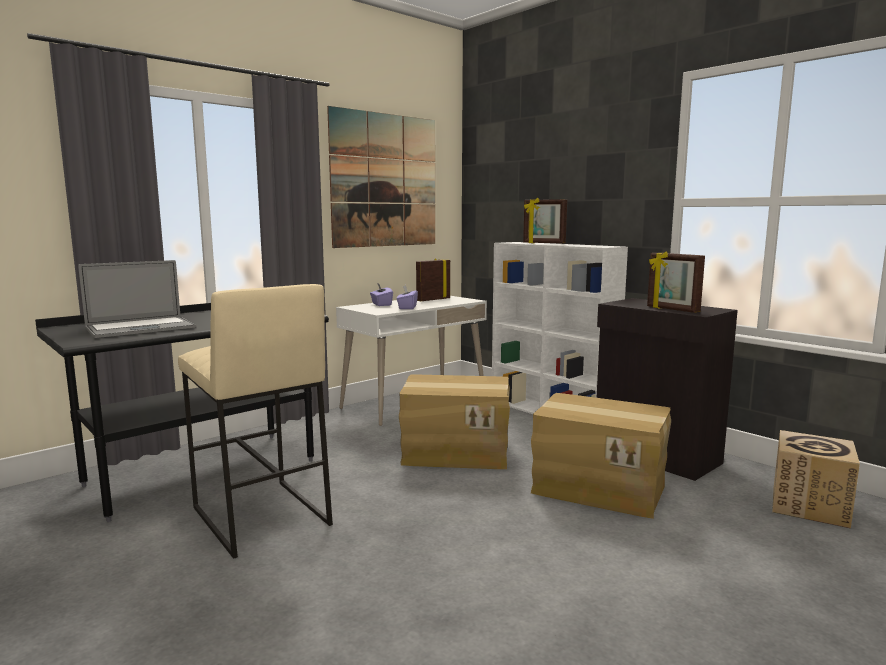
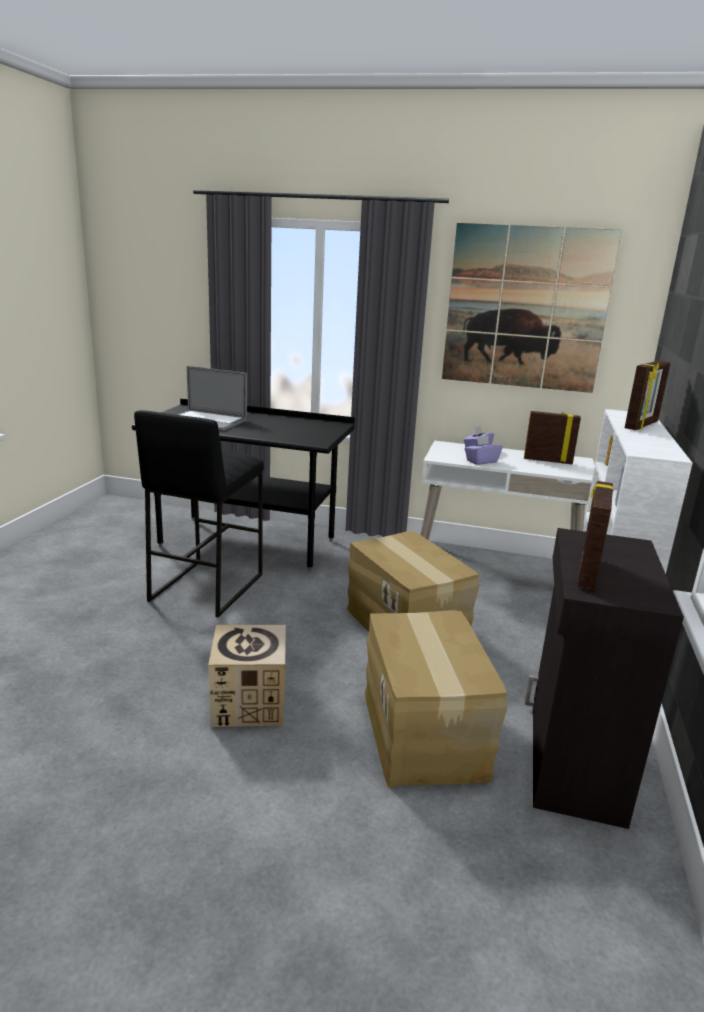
camera: 55 degrees right, 10 degrees up
beige stool [178,284,333,559] -> black stool [134,410,264,617]
picture frame [523,198,567,243] -> picture frame turned 135 degrees counterclockwise [625,360,670,430]
cardboard box [772,430,860,529] -> cardboard box moved to [208,625,286,727]

